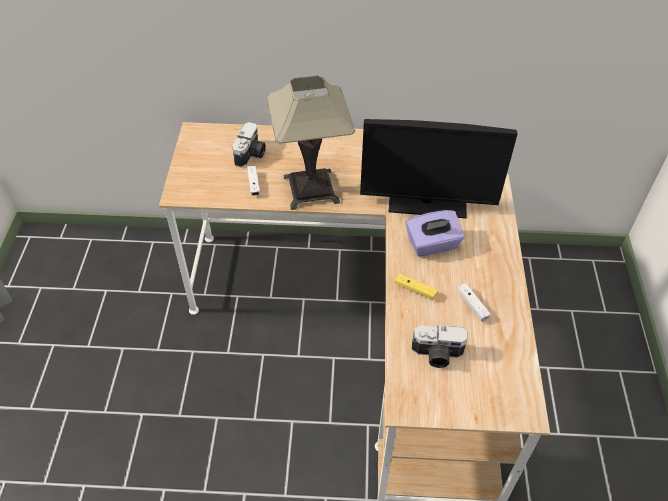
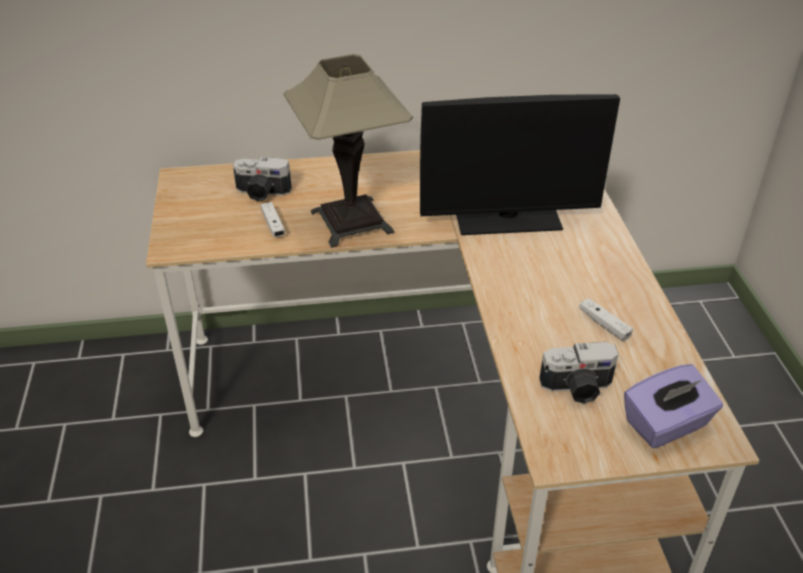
camera: 10 degrees left, 10 degrees down
camera [232,122,266,168] -> camera turned 90 degrees clockwise [233,157,292,202]
yellow game controller [395,274,438,300] -> none
purple tissue box [406,210,465,257] -> purple tissue box moved to [624,364,723,448]

